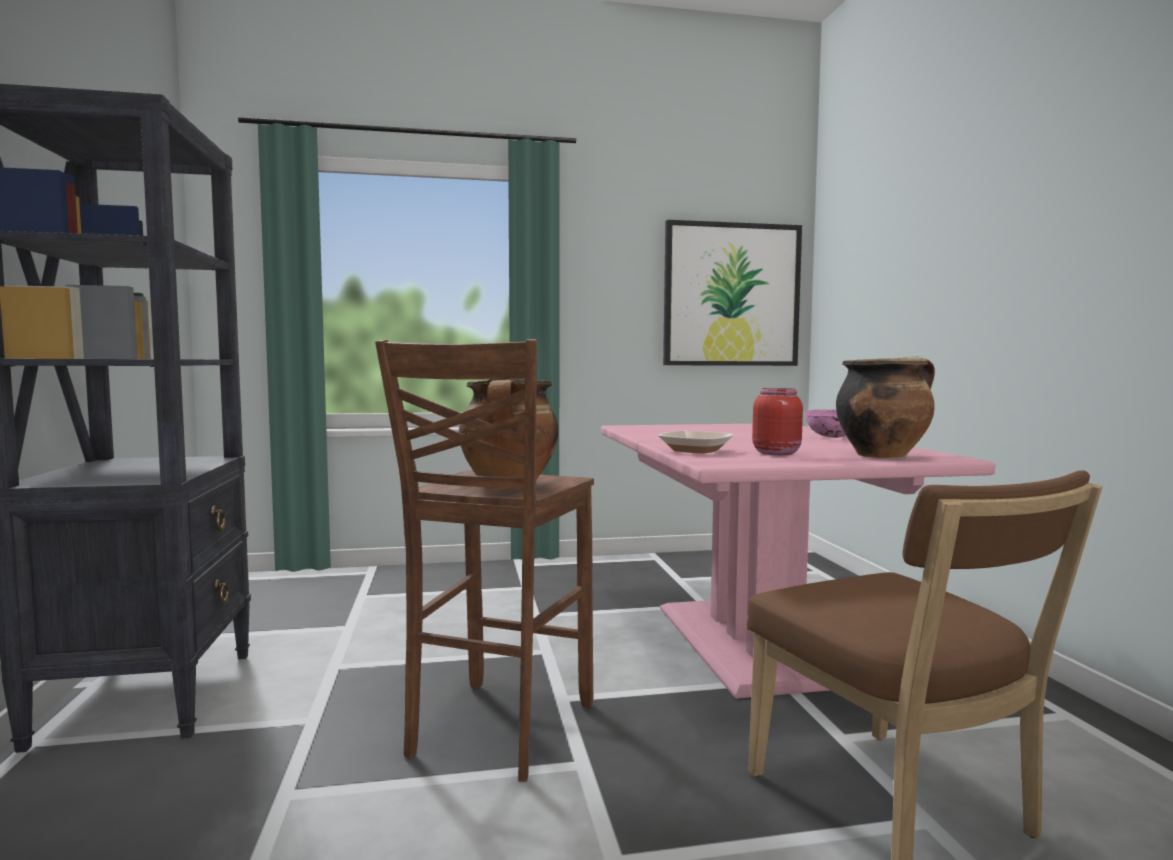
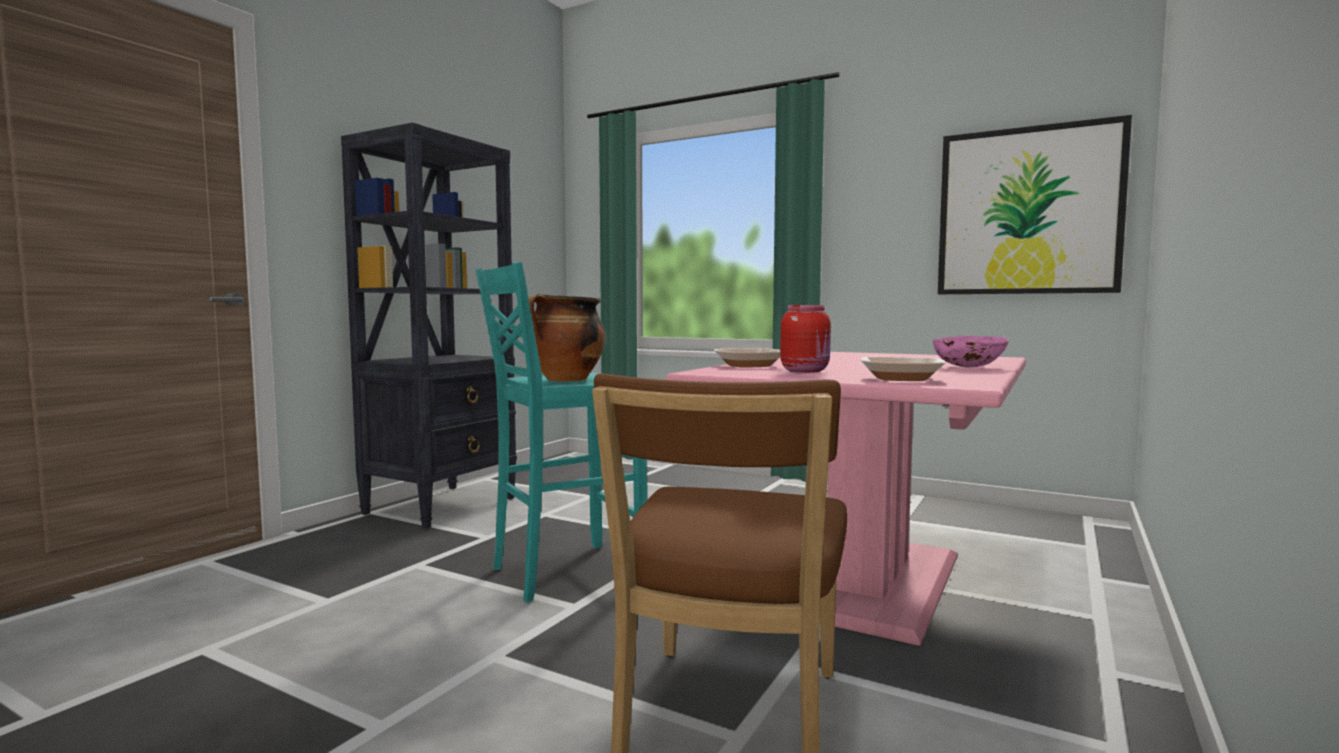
camera: 40 degrees right, 0 degrees up
brown stool [375,339,594,782] -> turquoise stool [475,262,647,602]
cooking pot [836,356,935,458] -> bowl [860,357,946,381]

